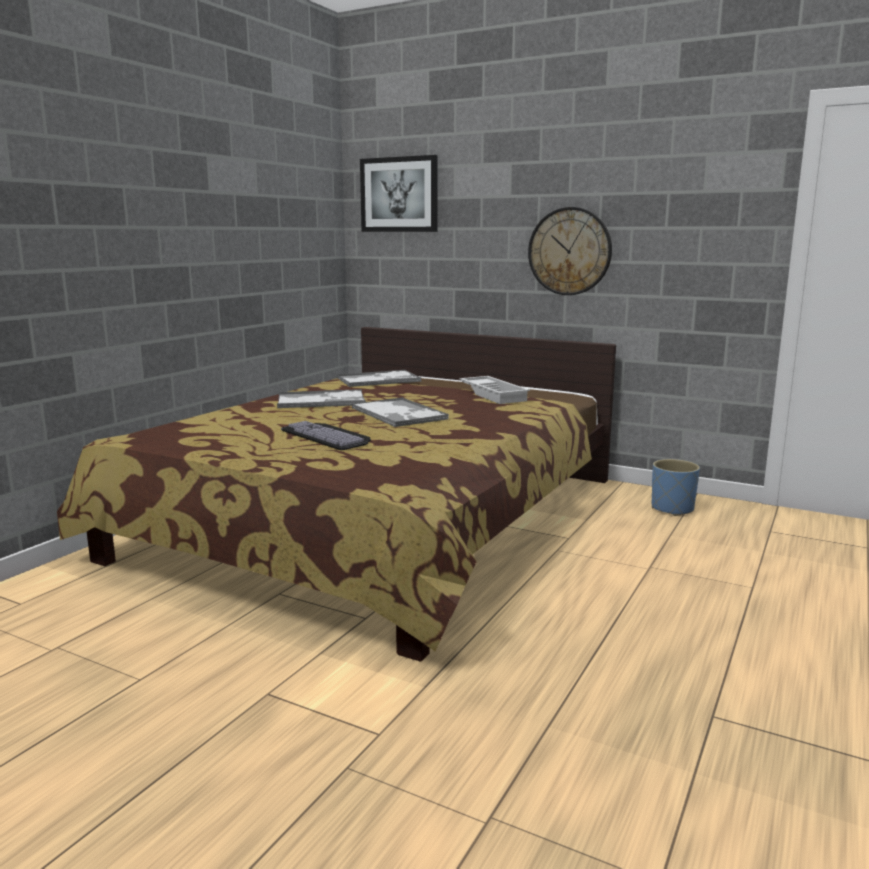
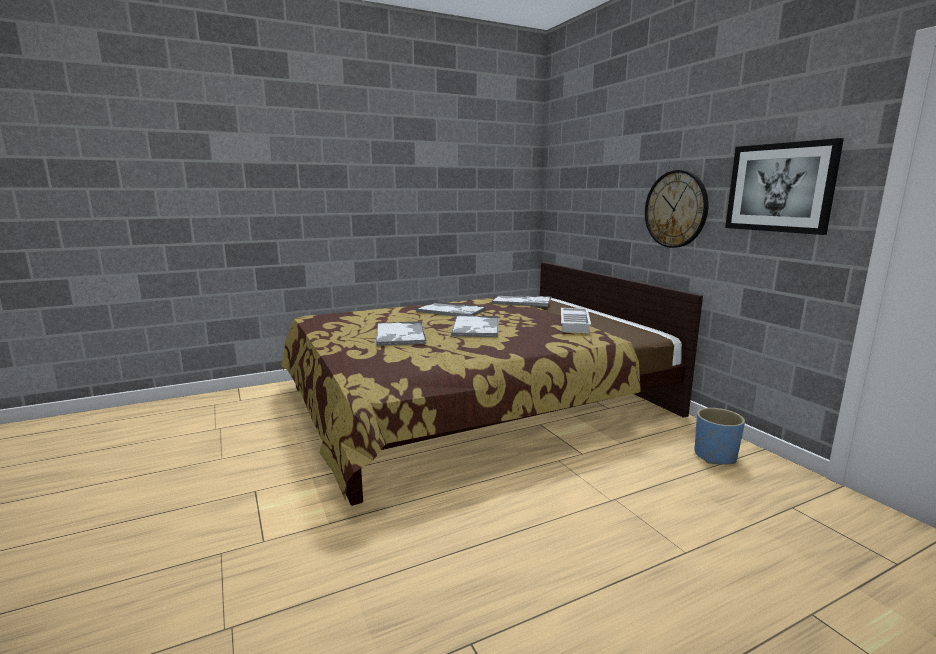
camera: 35 degrees right, 0 degrees up
keyboard [281,421,371,450] -> tray [376,321,427,346]
picture [360,155,438,232] -> picture moved to [725,138,844,235]

